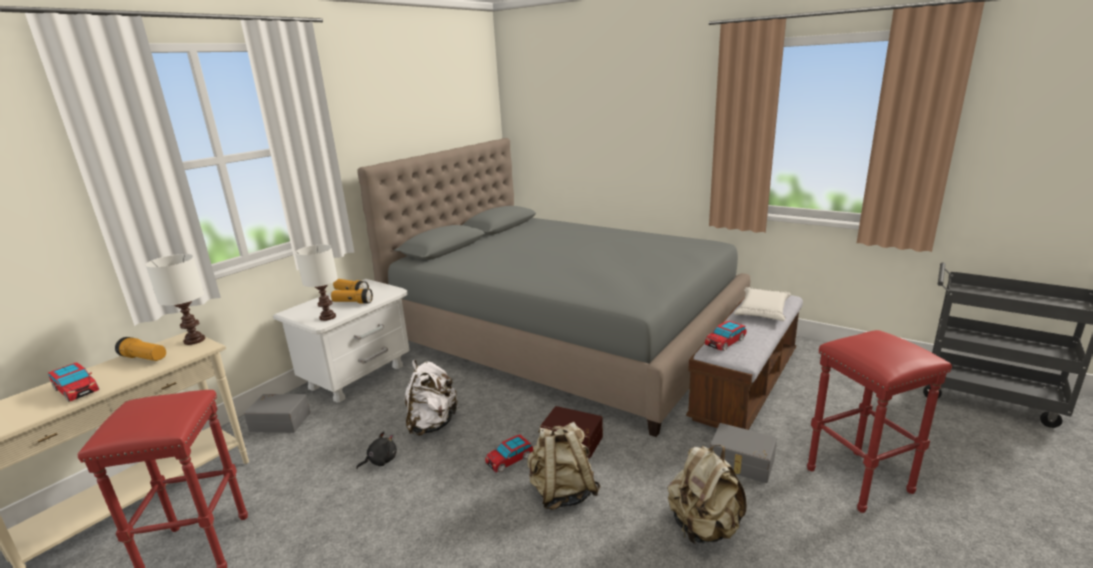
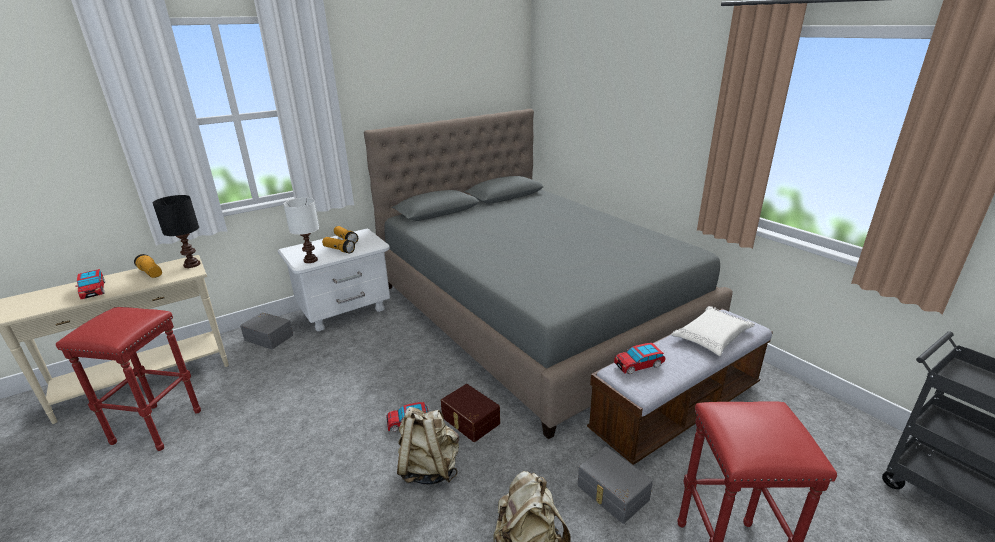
camera: 20 degrees right, 5 degrees up
white table lamp [145,254,205,345] -> black table lamp [153,195,201,268]
black plush toy [356,431,397,469] -> none
white backpack [405,360,460,436] -> none

